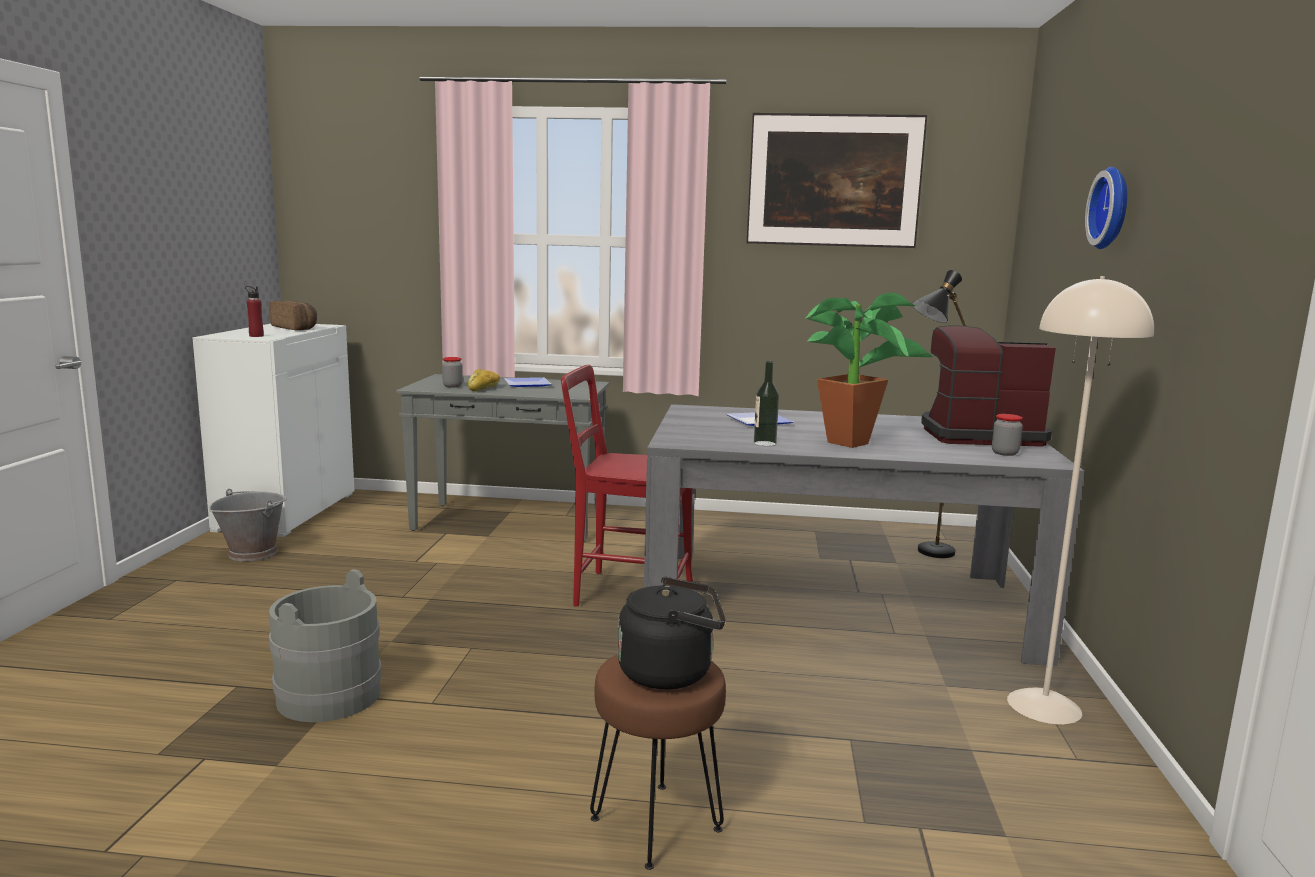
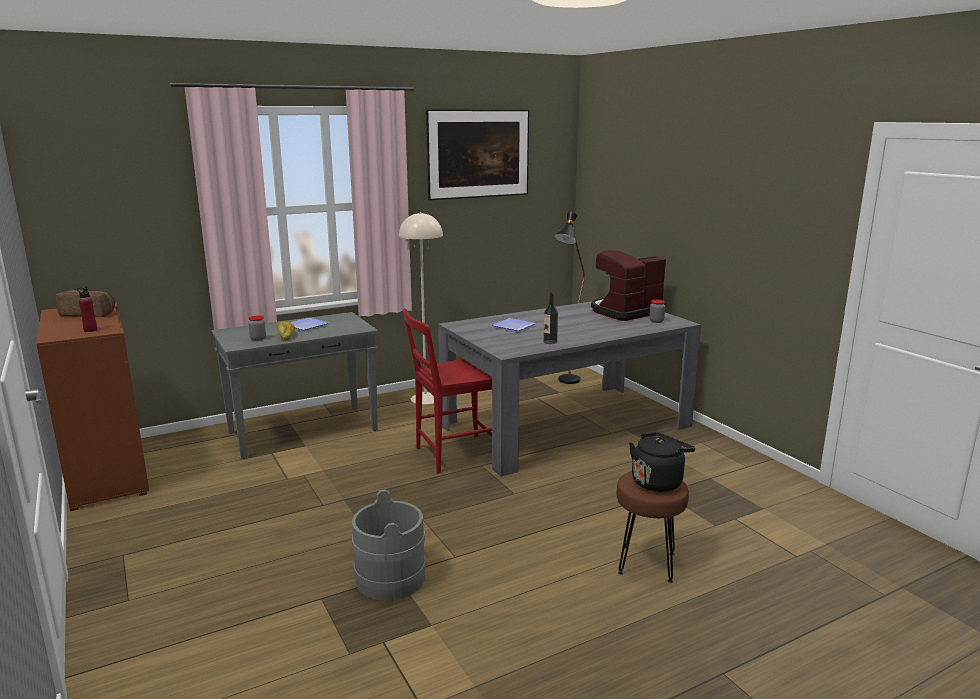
camera: 35 degrees left, 5 degrees up
white cabinet [193,324,355,537] -> brown cabinet [36,302,149,511]
grey bucket [209,489,287,562] -> none
potted plant [805,293,933,448] -> none
beige floor lamp [1007,276,1154,724] -> beige floor lamp moved to [399,212,443,404]
wall clock [1085,167,1127,249] -> none

